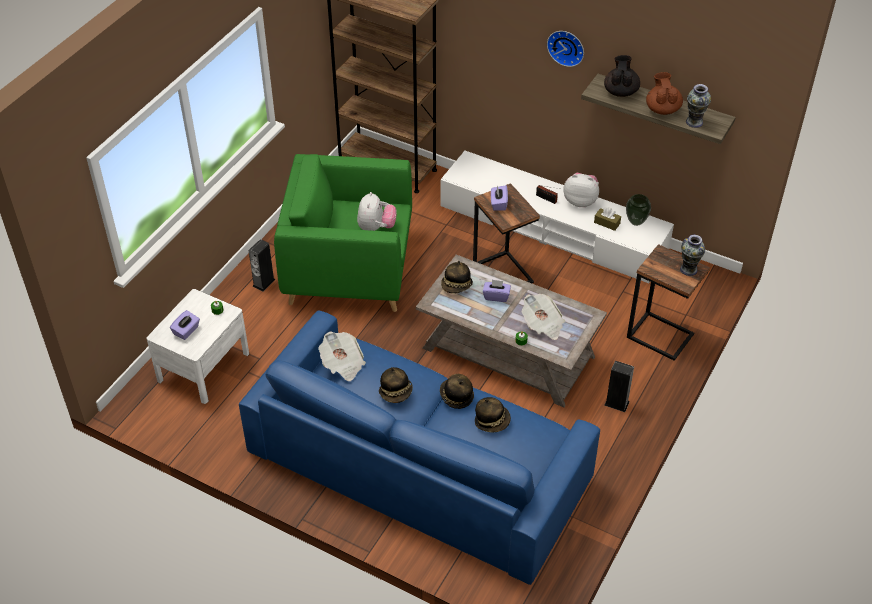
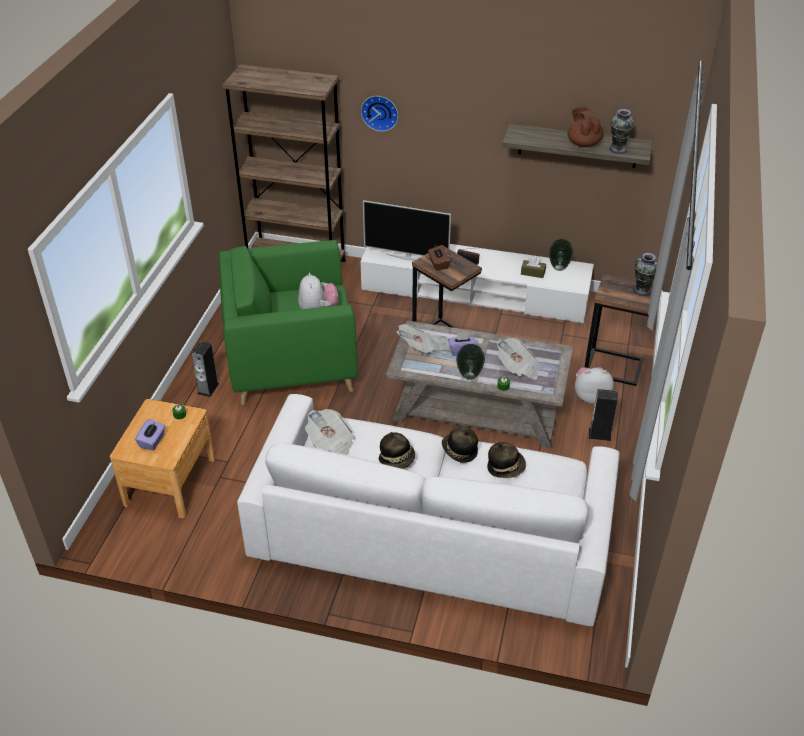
camera: 15 degrees left, 5 degrees down
white nightstand [146,289,249,404] -> brown nightstand [110,399,215,518]
blue sofa [239,311,600,585] -> white sofa [237,394,620,627]
hat [441,261,473,293] -> newspaper [396,324,443,353]
purple tissue box [491,185,508,211] -> brown tissue box [428,245,450,270]
wall clock [547,31,584,67] -> wall clock moved to [361,96,398,132]
plush toy [564,173,599,207] -> plush toy moved to [575,367,614,404]
black teapot [604,55,640,97] -> none
none -> television [363,200,451,261]
none -> vase [456,344,485,380]

